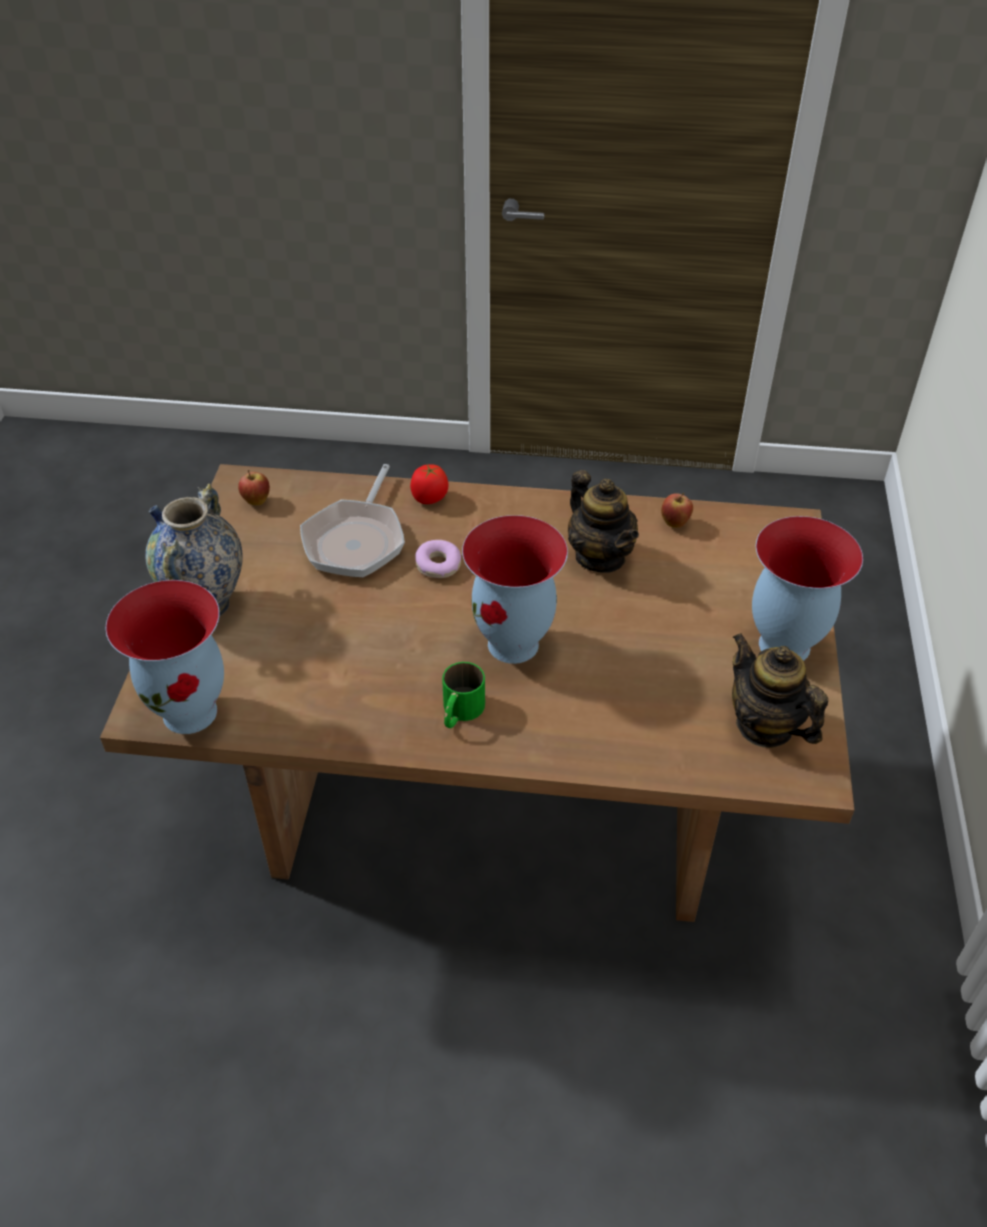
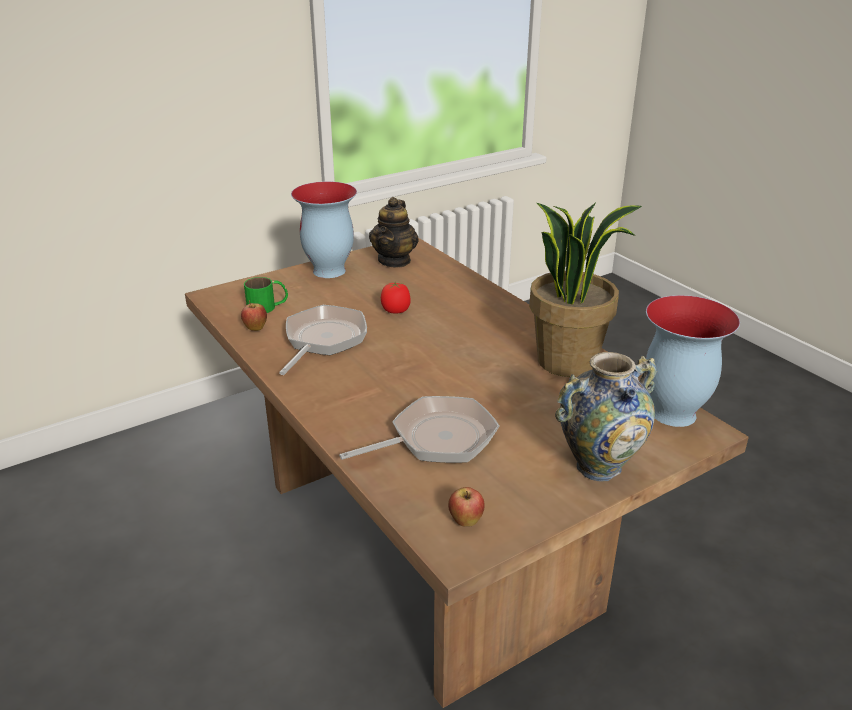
camera: 130 degrees left, 15 degrees down
tomato [410,464,448,504] -> tomato moved to [381,281,411,313]
donut [415,540,461,578] -> none
green mug [442,662,485,728] -> green mug moved to [244,277,288,313]
vase [462,515,568,664] -> none
teapot [568,470,639,573] -> frying pan [279,305,367,375]
none -> potted plant [529,203,642,377]

